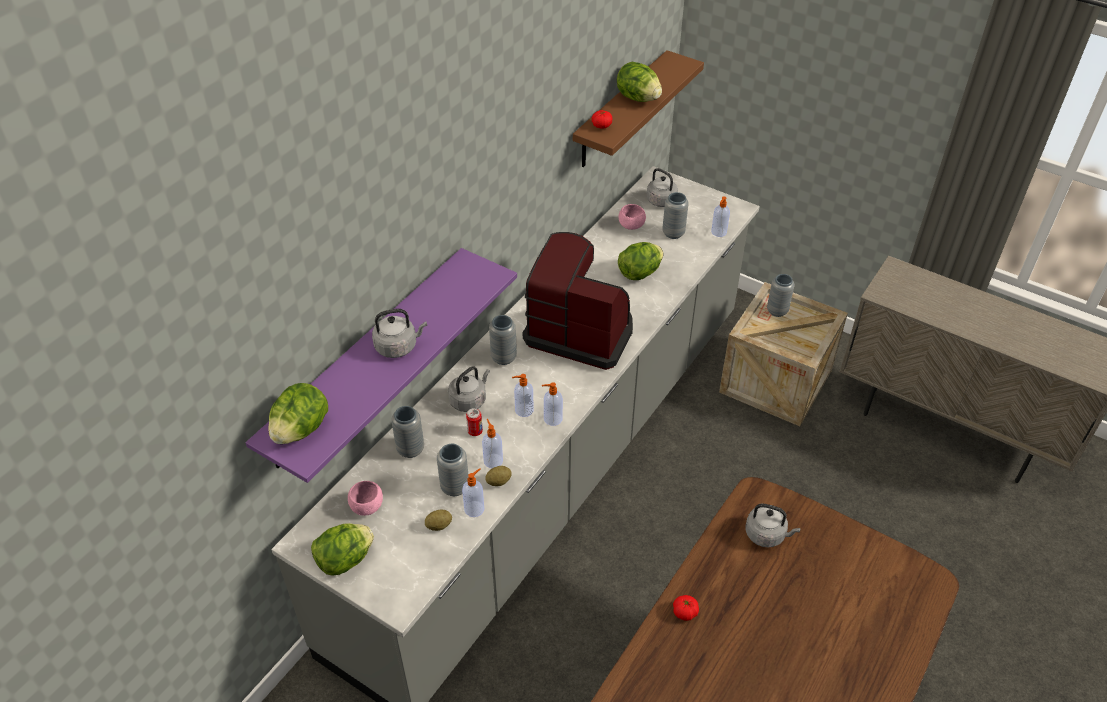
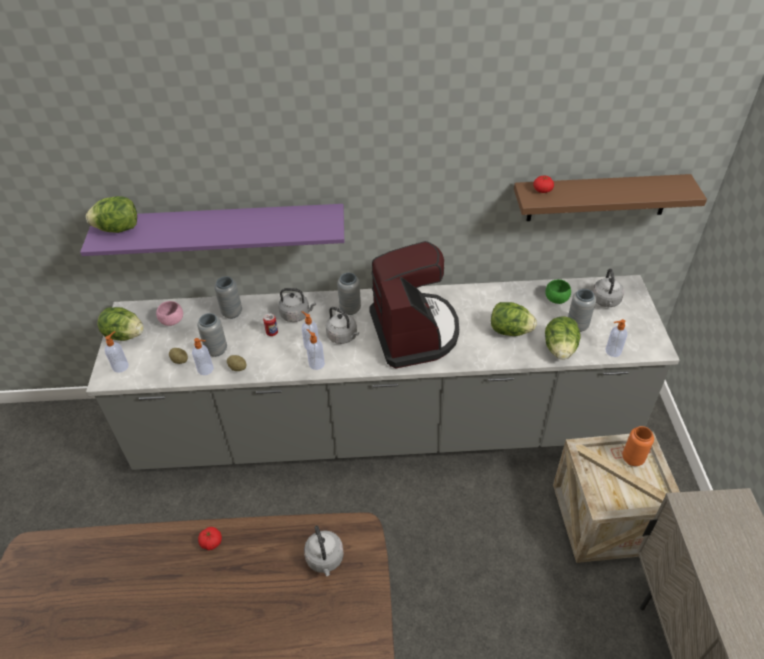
camera: 55 degrees right, 0 degrees up
grey kettle [372,309,427,358] -> grey kettle moved to [326,307,359,344]
soap dispenser [482,419,503,468] -> soap dispenser moved to [105,331,129,373]
lettuce [617,61,662,102] -> lettuce moved to [545,316,580,360]
pink bowl [619,204,646,230] -> green bowl [545,279,571,304]
grey vase [767,274,794,317] -> orange vase [622,426,654,466]

